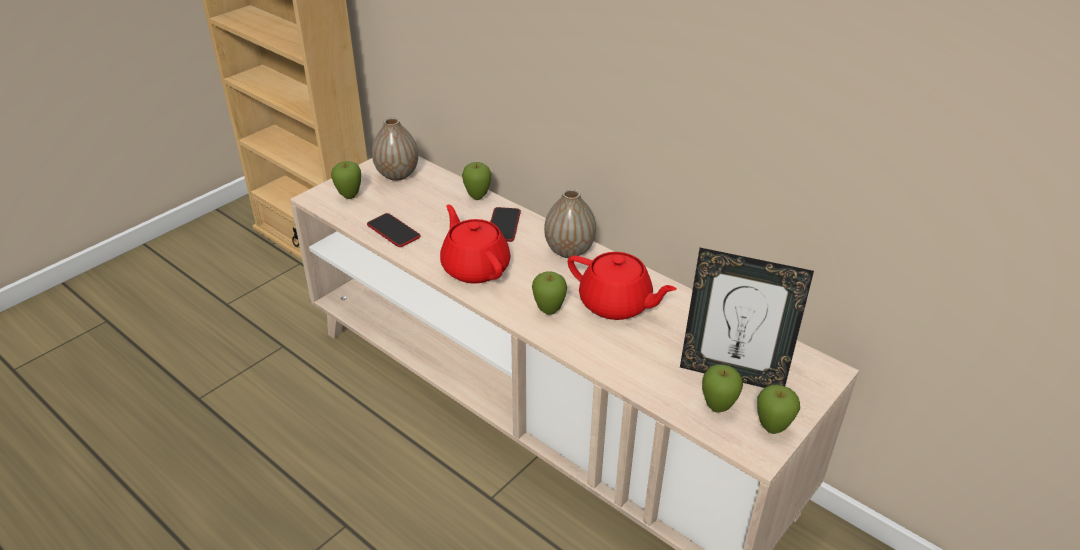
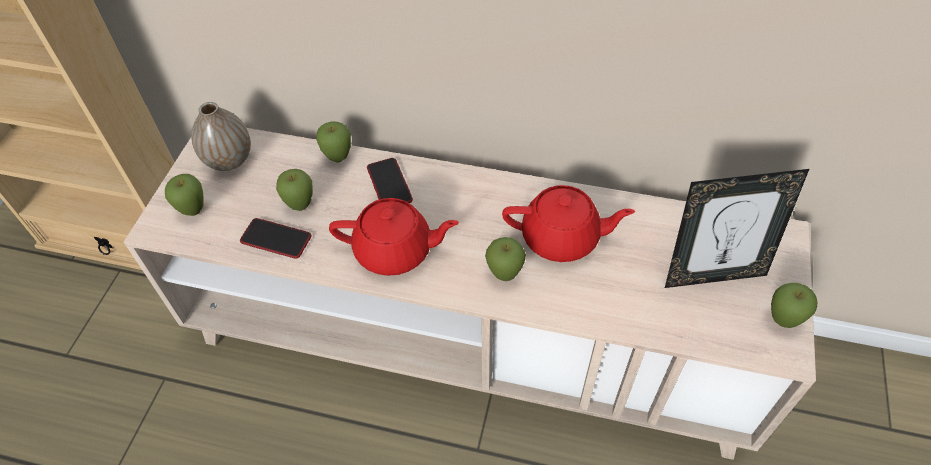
camera: 25 degrees left, 15 degrees up
red teapot [440,204,511,284] -> red teapot turned 150 degrees clockwise [329,198,459,276]
vase [544,189,596,258] -> none
apple [702,364,743,413] -> apple moved to [276,169,313,211]

